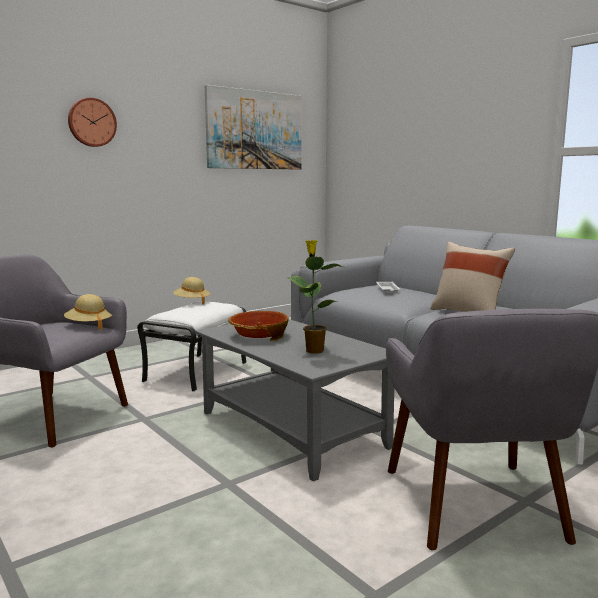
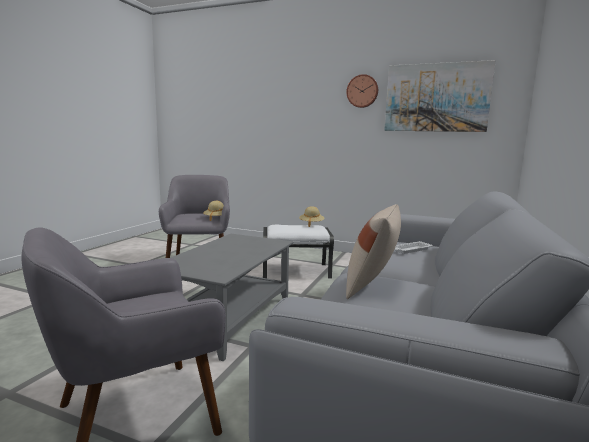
camera: 60 degrees right, 0 degrees up
wall clock [68,98,117,147] -> wall clock moved to [346,74,378,108]
bowl [228,311,289,341] -> none
potted plant [288,240,343,354] -> none

